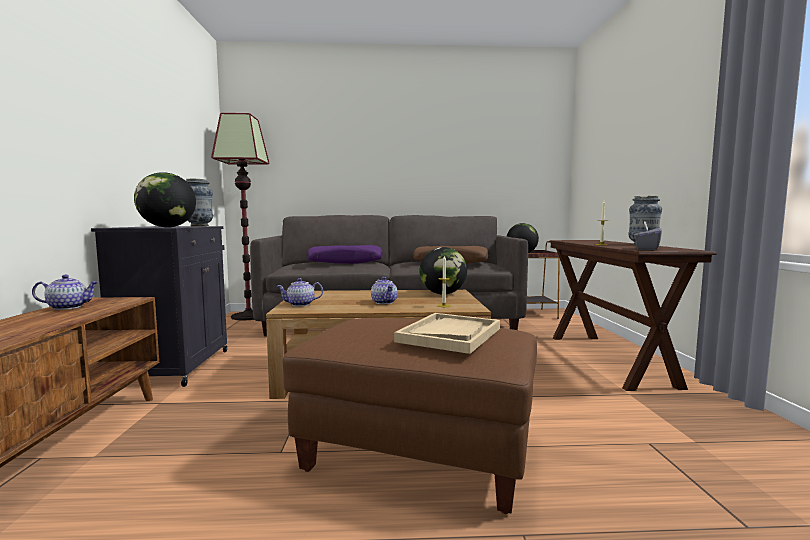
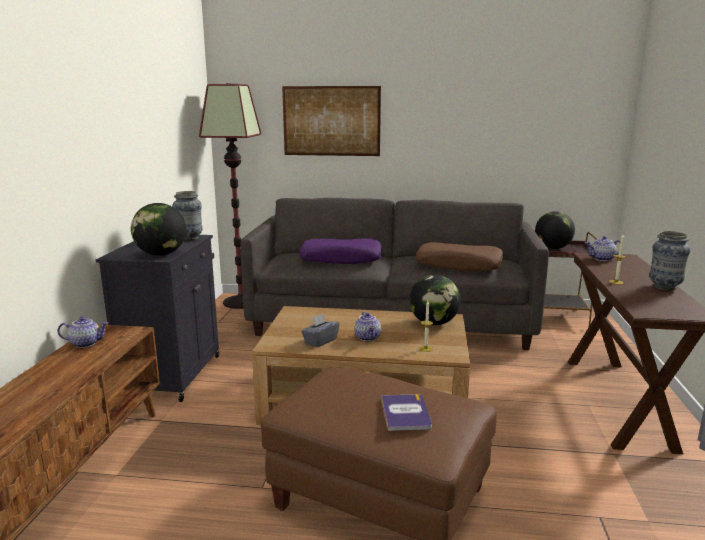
camera: 10 degrees right, 10 degrees up
teapot [276,278,323,306] -> teapot moved to [585,236,620,261]
beige tray [394,313,500,354] -> book [381,394,432,431]
grey tissue box [634,221,662,250] -> grey tissue box moved to [301,314,339,347]
none -> picture [282,86,381,156]

